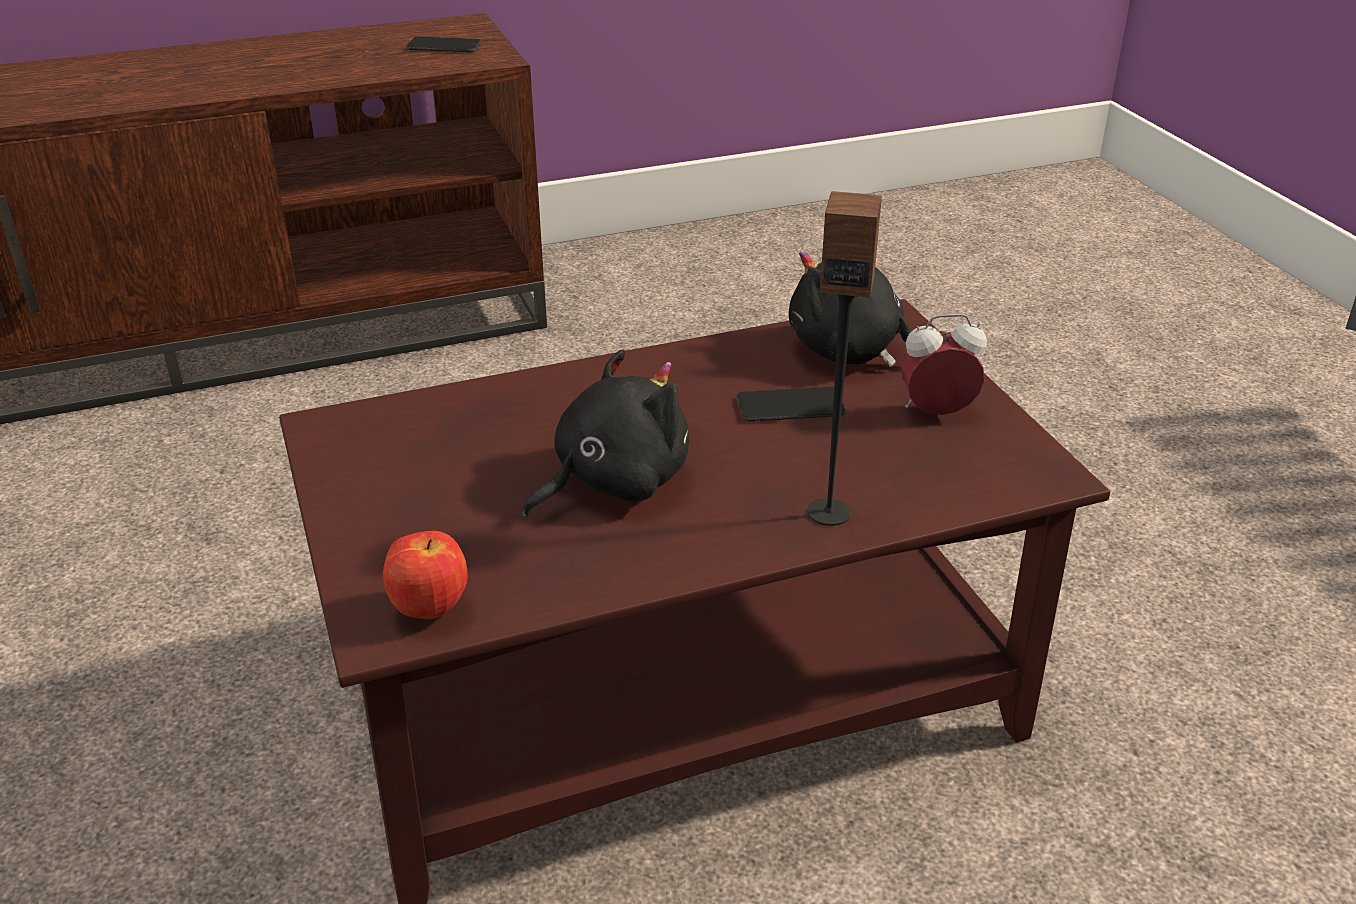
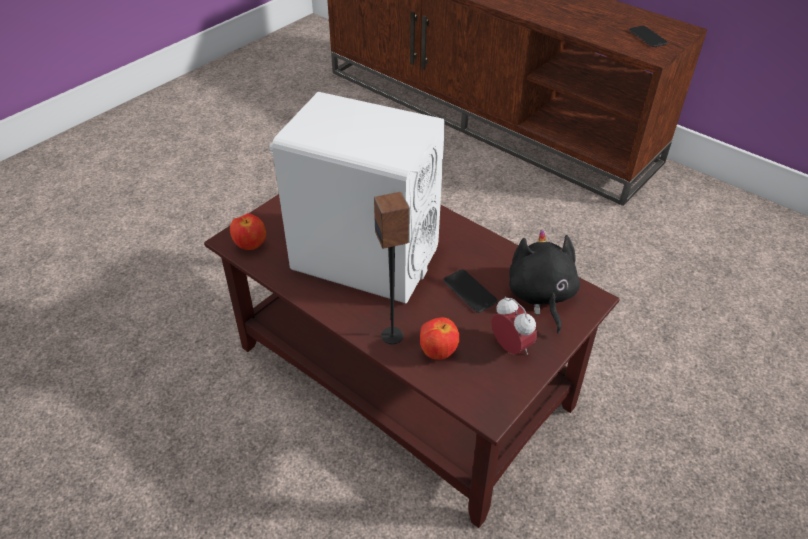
camera: 60 degrees right, 10 degrees up
black plush toy [522,349,689,517] -> white speaker [269,92,445,303]
none -> apple [420,317,459,360]

